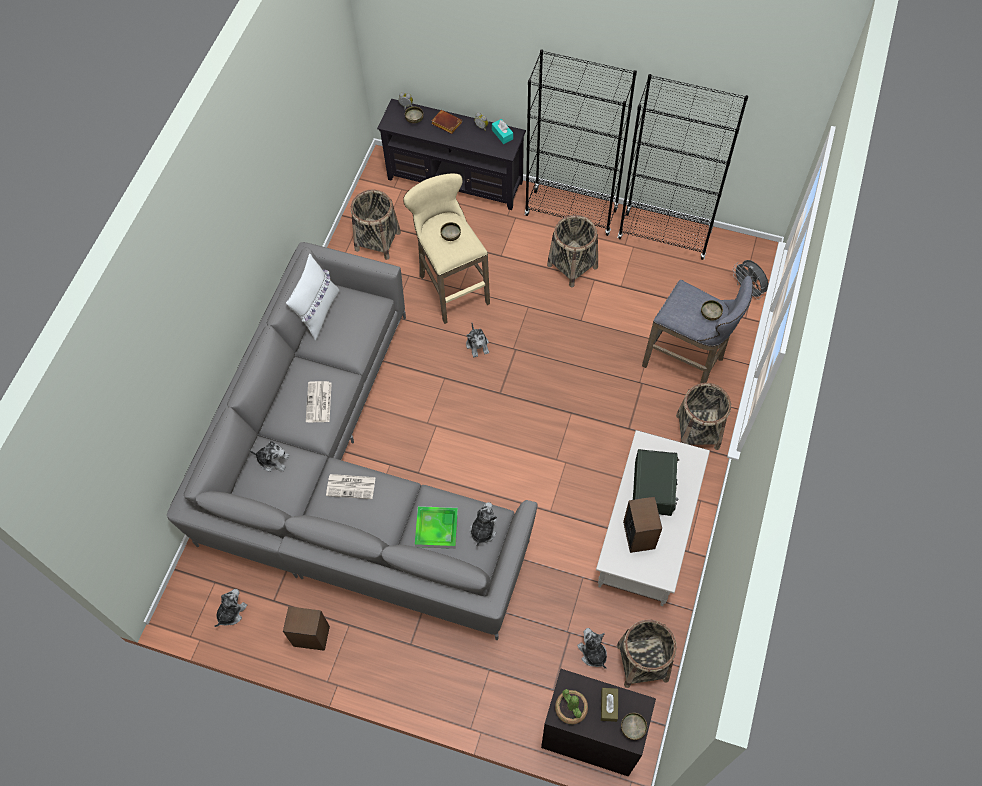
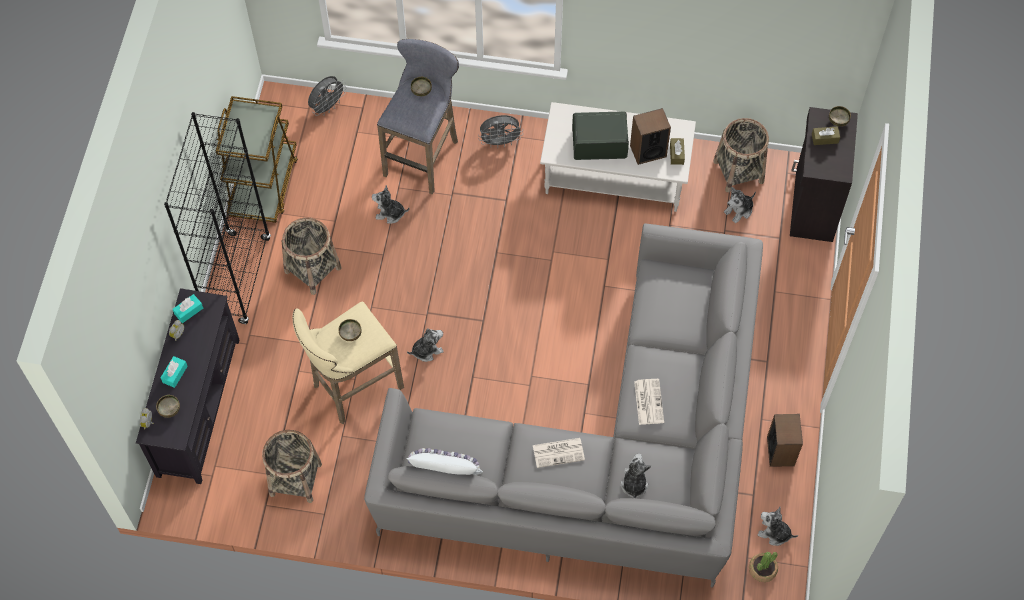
camera: 100 degrees left, 0 degrees up
tray [415,506,458,549] -> none
brown book [431,110,462,134] -> turquoise tissue box [161,356,188,388]
plush toy [470,502,497,546] -> plush toy moved to [372,185,410,224]
potted plant [555,689,588,724] -> potted plant moved to [749,552,778,582]
black bookcase [617,74,748,260] -> brown cart [216,96,298,223]
basket [676,383,731,450] -> grey fan [478,115,523,148]
none -> brown tissue box [670,138,685,165]

